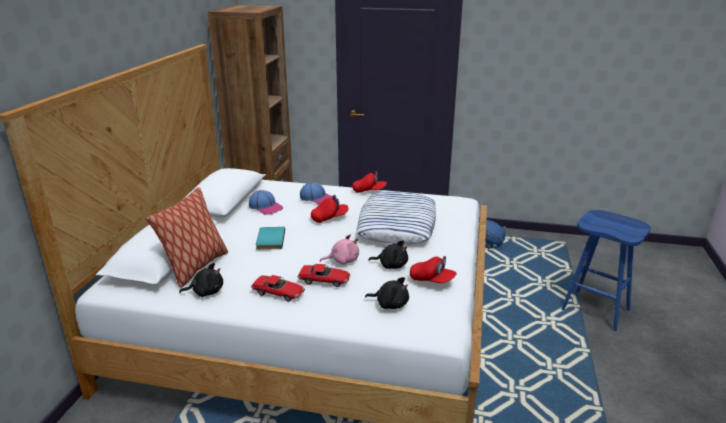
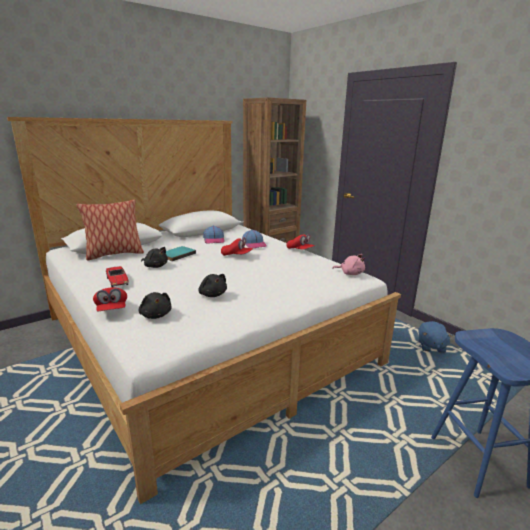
camera: 40 degrees right, 5 degrees down
black plush toy [179,263,223,297] -> black plush toy moved to [141,247,168,268]
toy car [297,264,350,287] -> none
pink plush toy [320,234,359,265] -> pink plush toy moved to [332,254,365,275]
pillow [356,192,436,244] -> none
red cap [410,256,457,283] -> red cap moved to [93,287,127,311]

